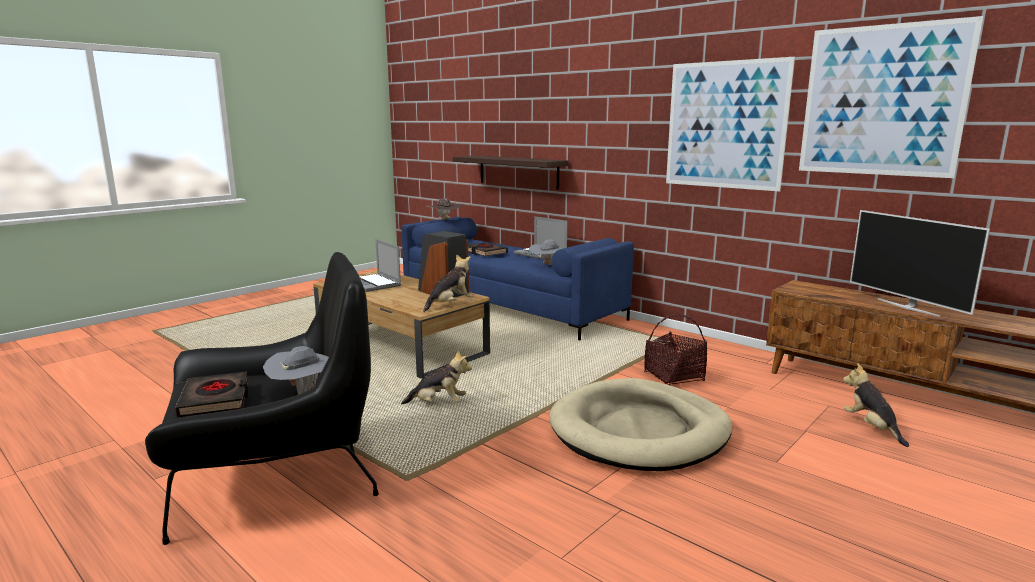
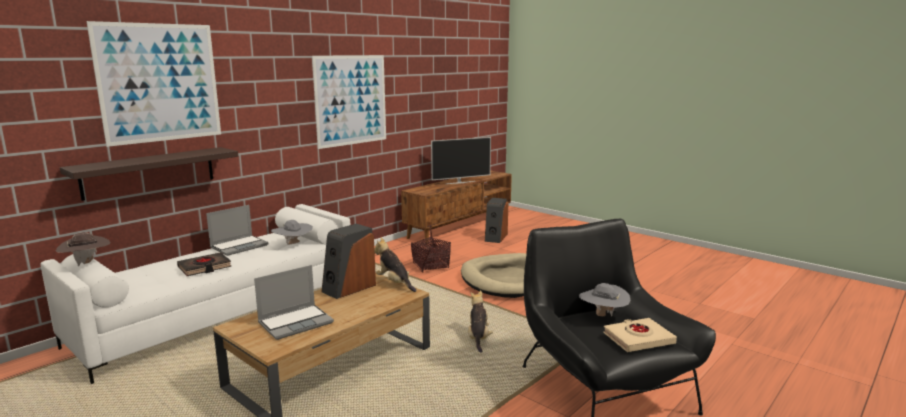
camera: 90 degrees left, 0 degrees up
black book [175,371,249,417] -> beige book [603,318,677,352]
blue sofa [401,217,634,341] -> white sofa [40,204,350,384]
picture [799,16,983,178] -> picture moved to [86,21,221,147]
plush toy [843,363,909,447] -> speaker [485,198,508,243]

